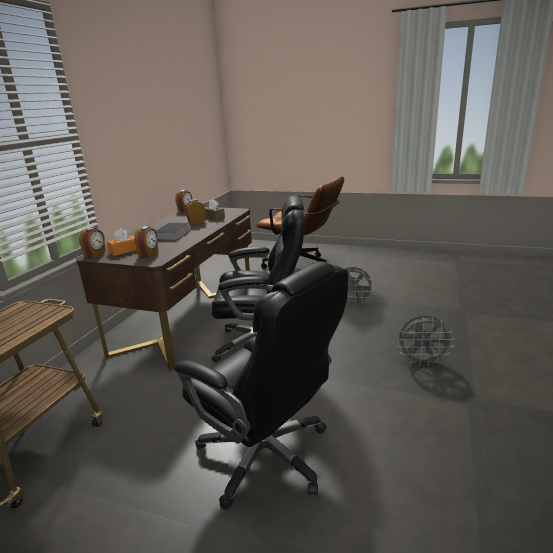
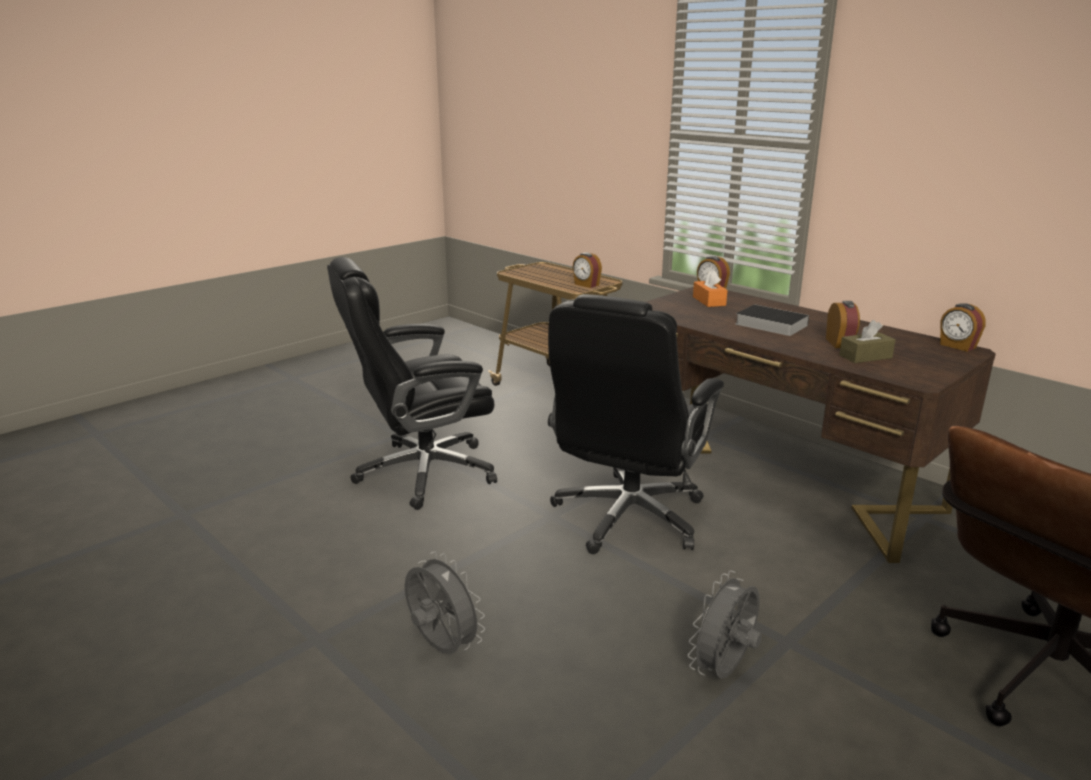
camera: 115 degrees right, 0 degrees up
alarm clock [134,226,158,257] -> alarm clock moved to [573,253,602,288]
grey fan [398,316,454,366] -> grey fan turned 105 degrees clockwise [405,551,485,654]

